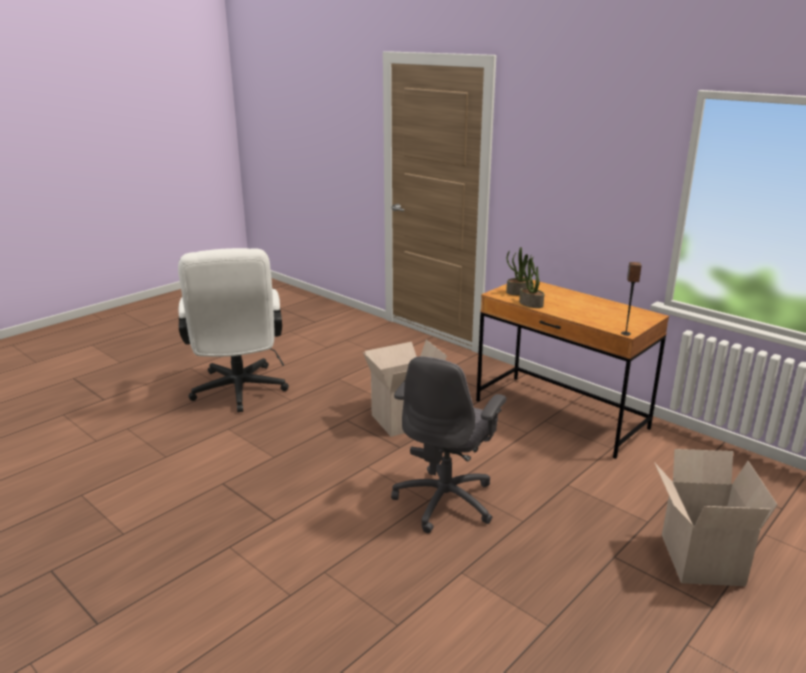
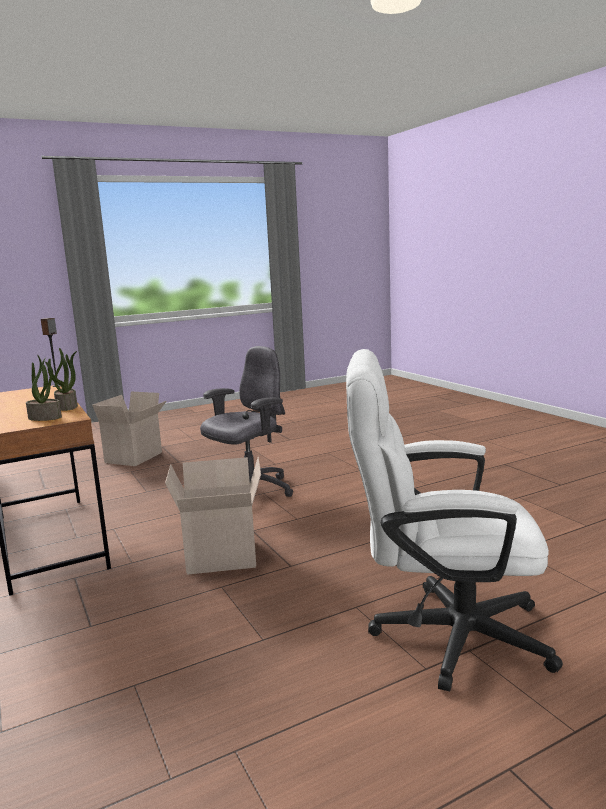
camera: 160 degrees left, 10 degrees down
white office chair [178,248,289,412] -> white office chair turned 90 degrees counterclockwise [346,349,563,692]

